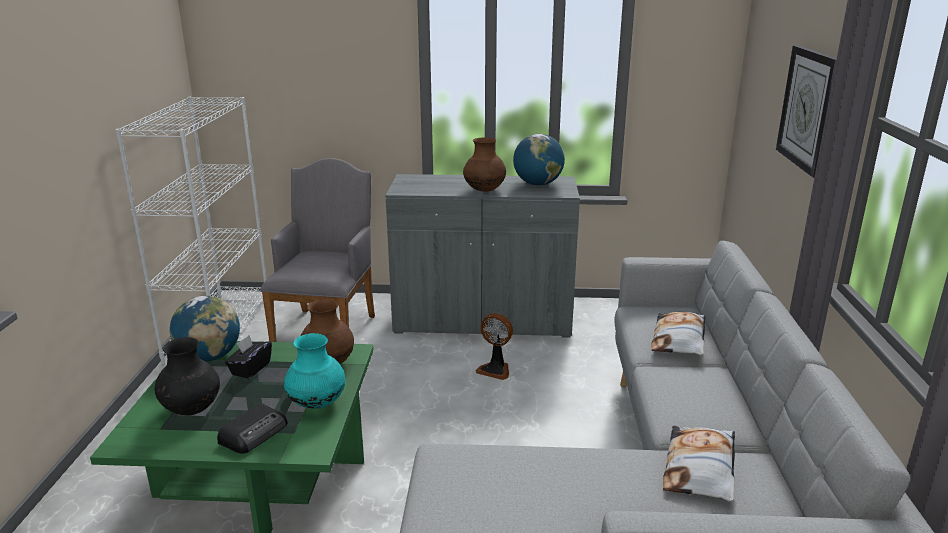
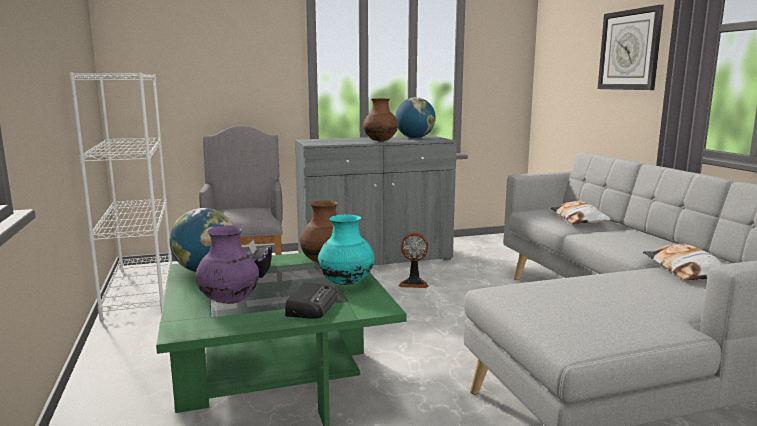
camera: 20 degrees left, 10 degrees down
black vase [155,337,220,415] -> purple vase [195,226,259,304]

